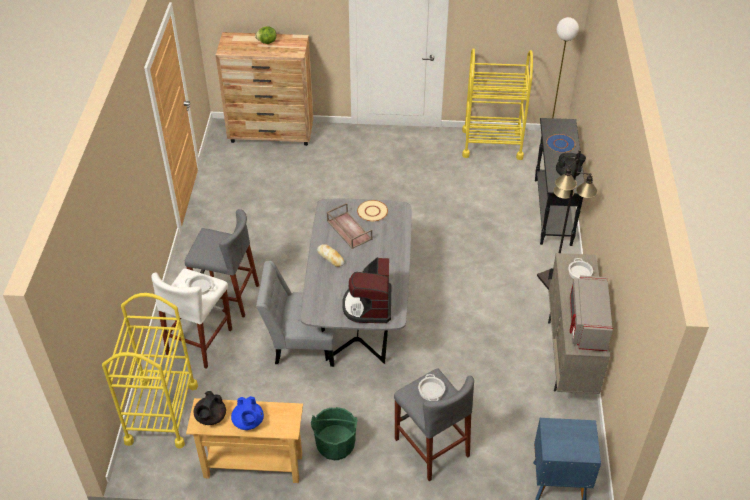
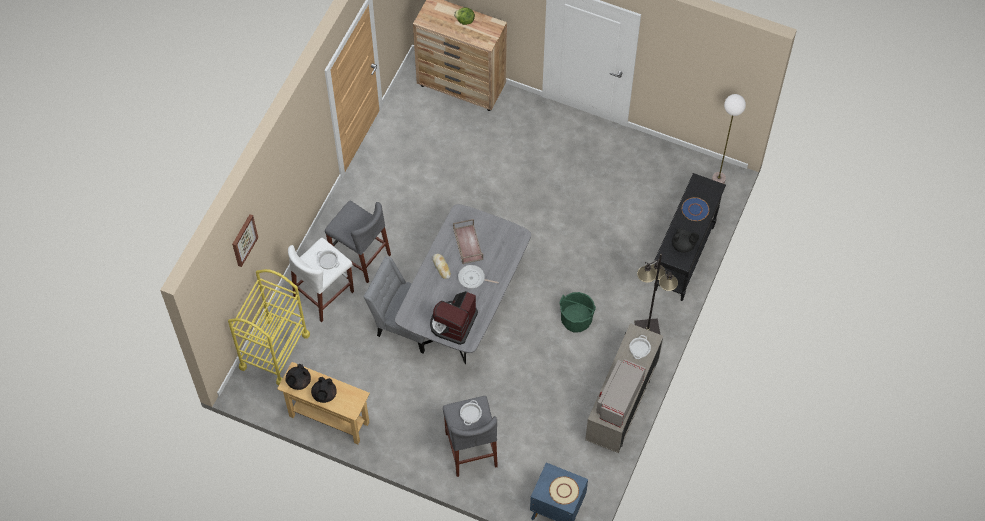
camera: 20 degrees right, 15 degrees up
blue teapot [231,396,264,430] -> black teapot [311,377,337,403]
green bucket [311,407,357,460] -> green bucket moved to [559,292,596,332]
beige plate [357,200,388,221] -> beige plate moved to [549,476,579,505]
yellow cart [462,48,533,160] -> none
none -> picture [232,214,258,267]
none -> frying pan [458,265,499,288]

